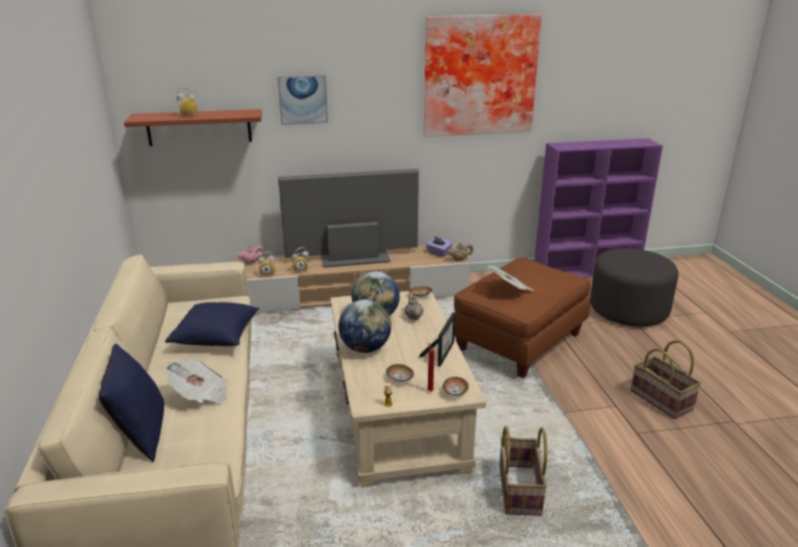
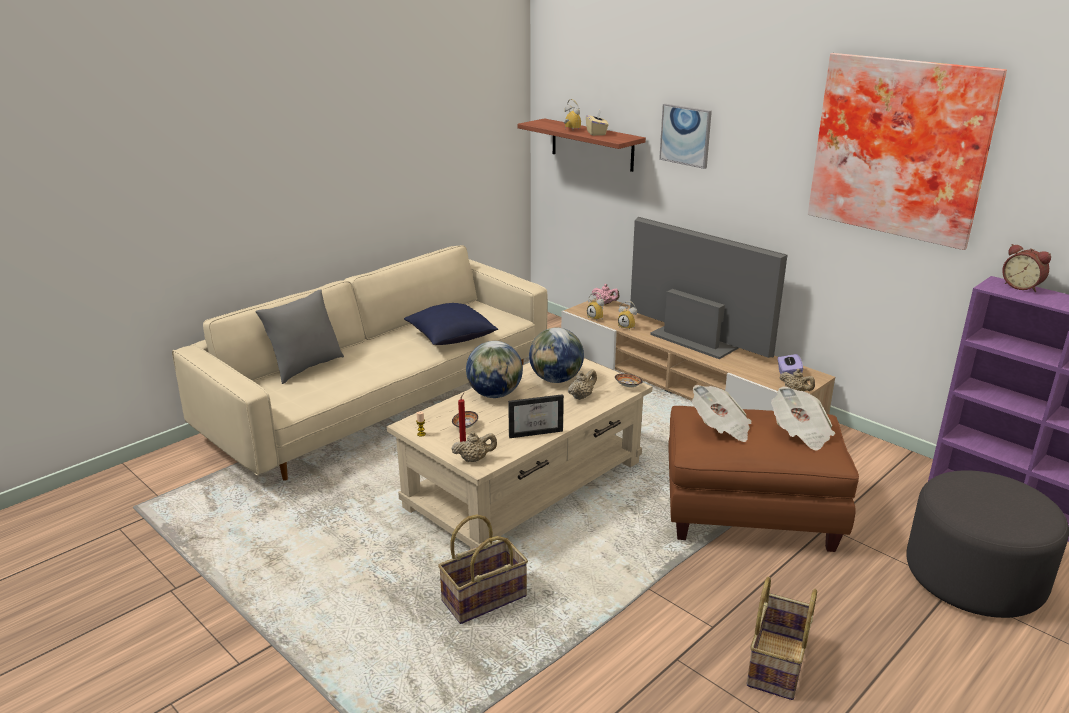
camera: 55 degrees right, 0 degrees up
blue pillow [99,344,164,462] -> grey pillow [255,289,344,384]
newspaper [166,359,228,404] -> newspaper moved to [771,386,835,451]
bowl [443,377,469,396] -> beige teapot [451,431,497,462]
none -> beige tissue box [586,110,609,136]
none -> alarm clock [1002,244,1051,292]

